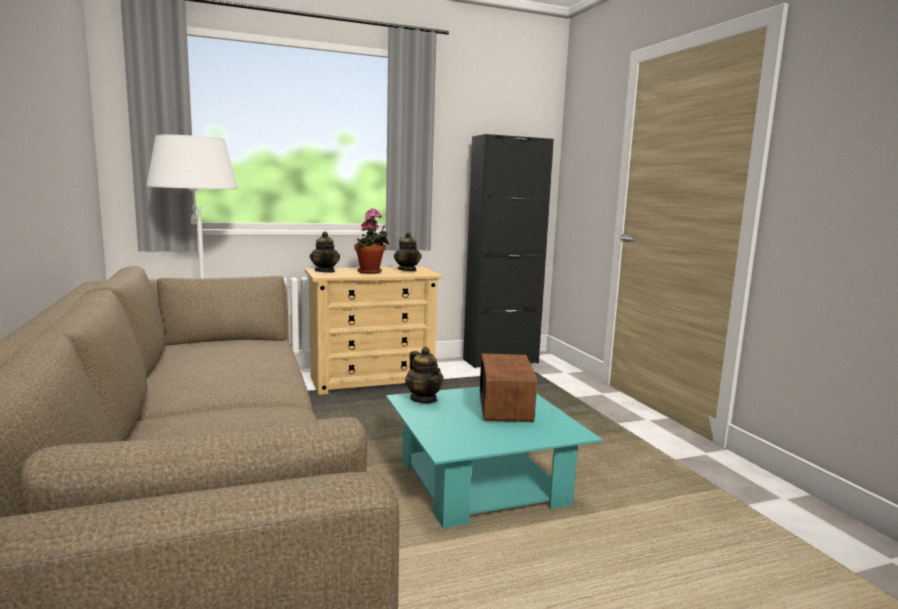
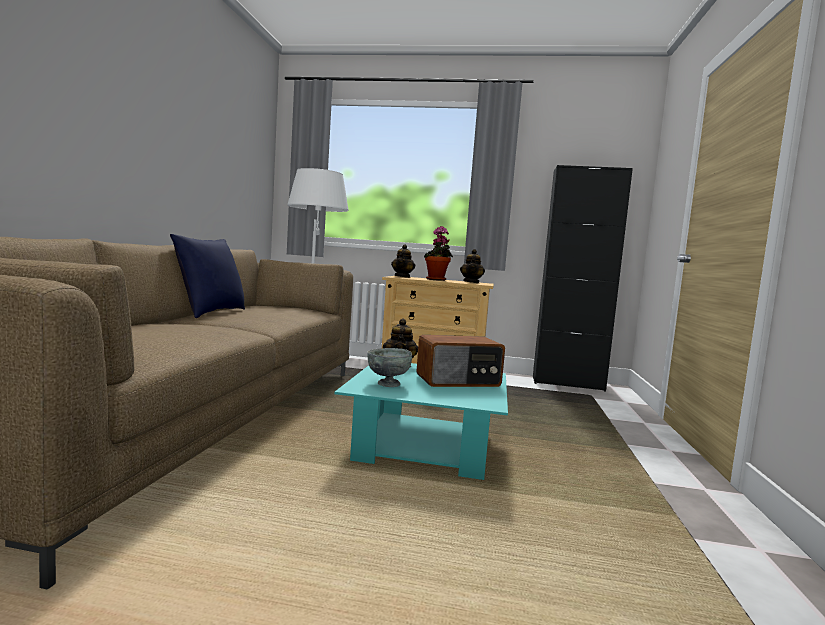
camera: 30 degrees right, 5 degrees down
radio [480,353,537,422] -> radio turned 45 degrees clockwise [416,335,505,387]
none -> blue pillow [170,234,245,318]
none -> grey bowl [367,348,412,387]

